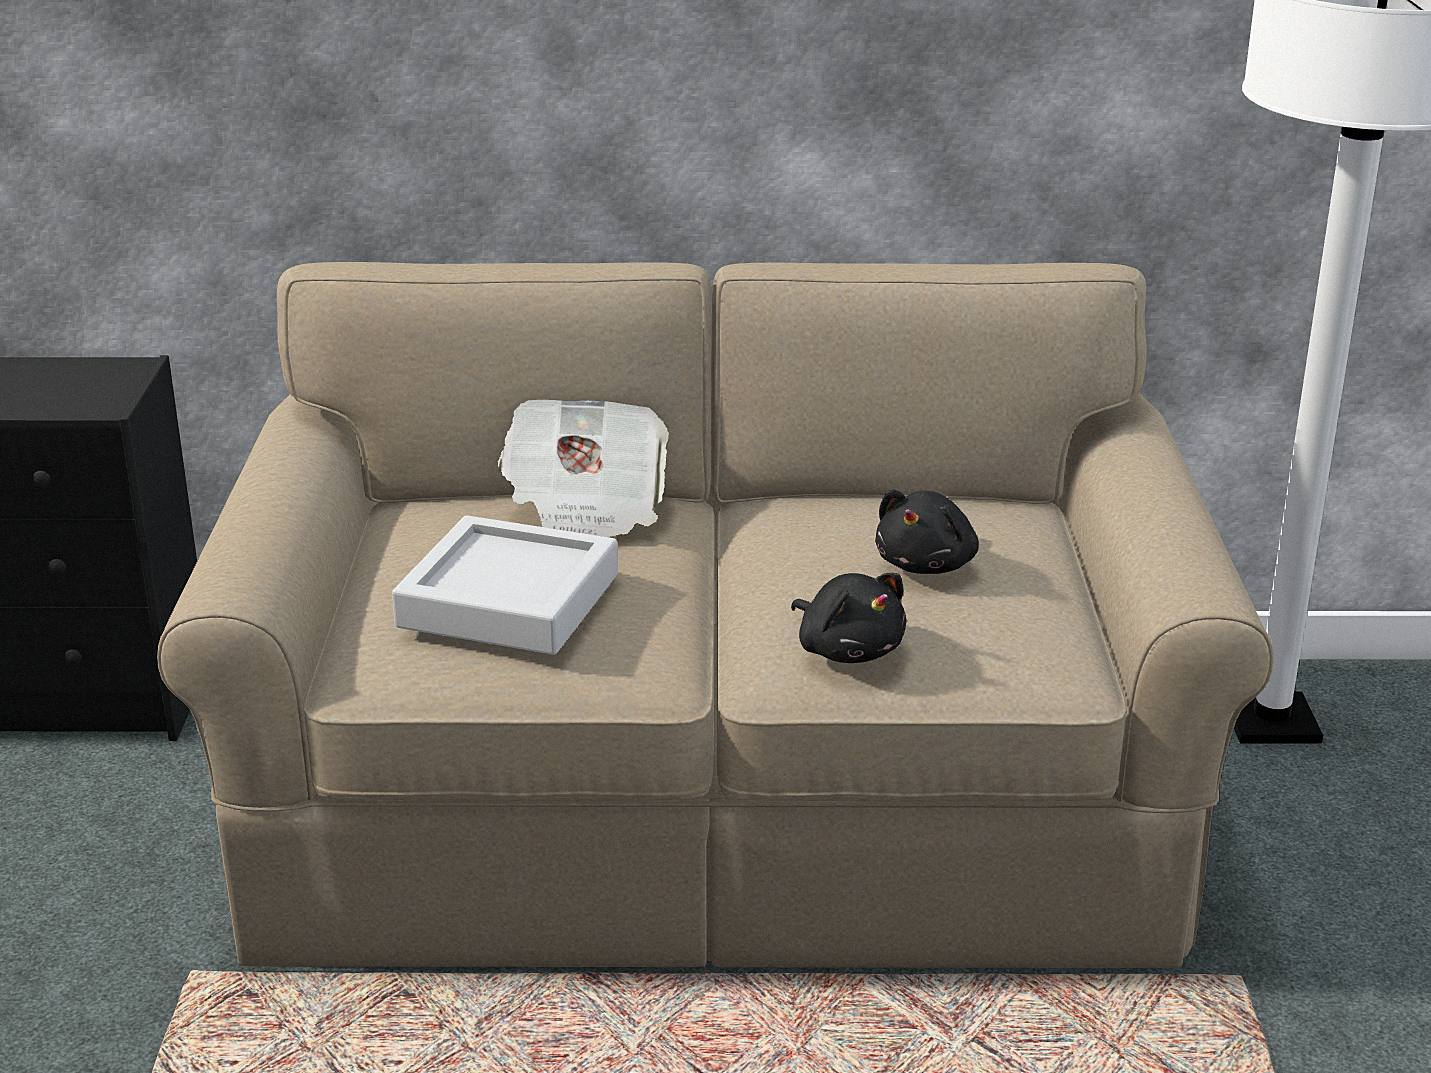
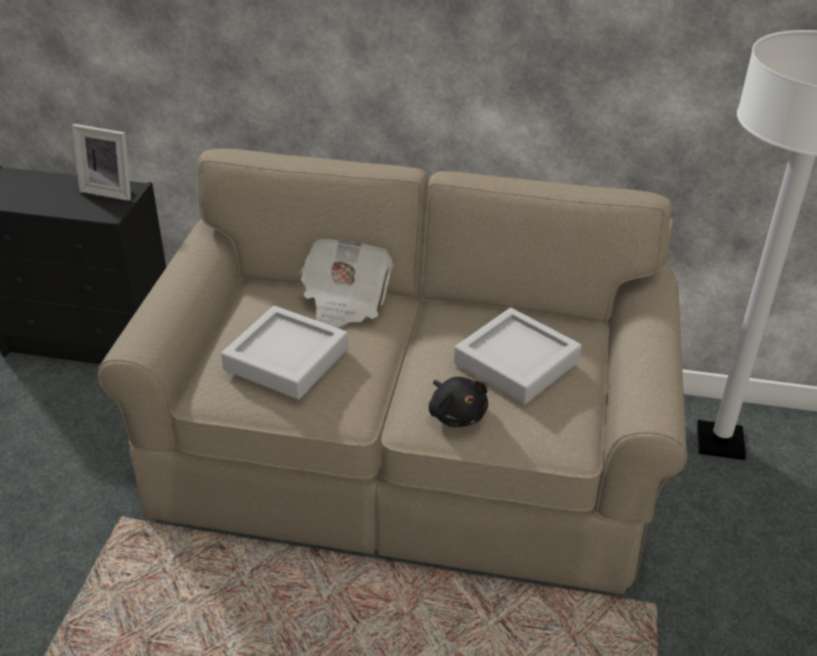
camera: 10 degrees right, 10 degrees up
black plush toy [875,489,979,574] -> grey tray [454,308,582,404]
none -> picture frame [72,124,131,201]

